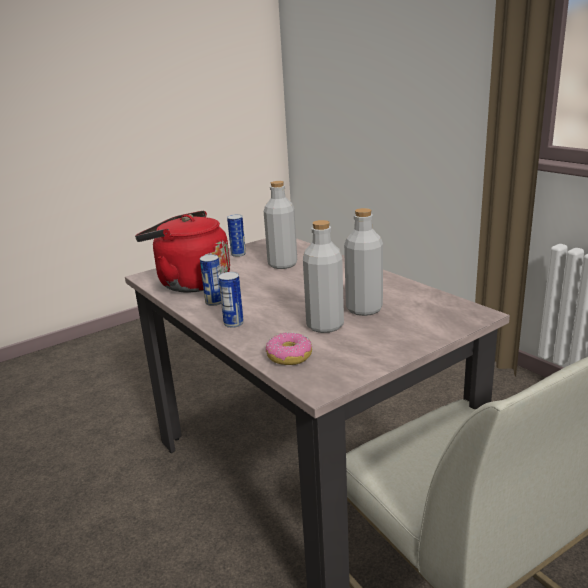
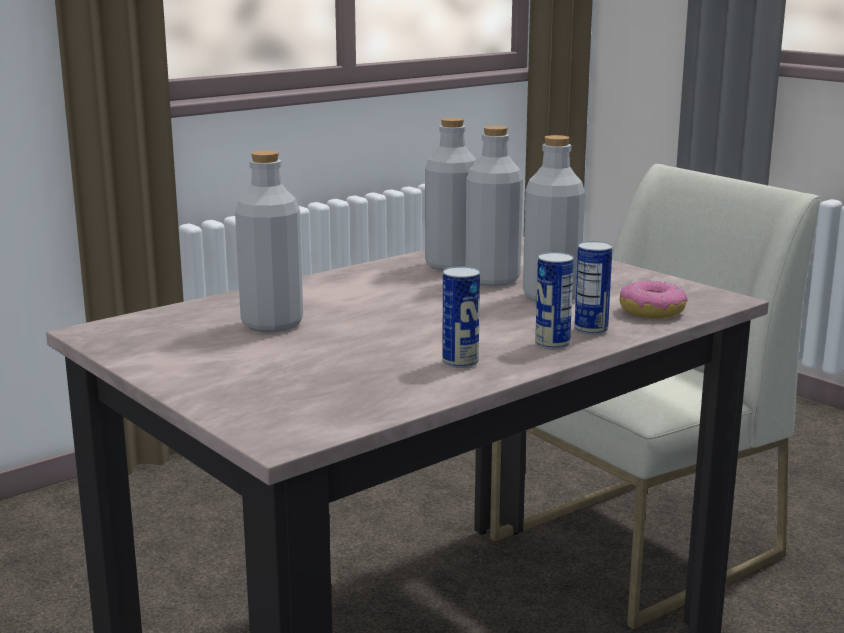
camera: 95 degrees left, 5 degrees down
red kettle [135,211,230,293] -> none
can [227,214,246,257] -> can moved to [574,241,613,335]
none -> grey bottle [425,118,477,271]

